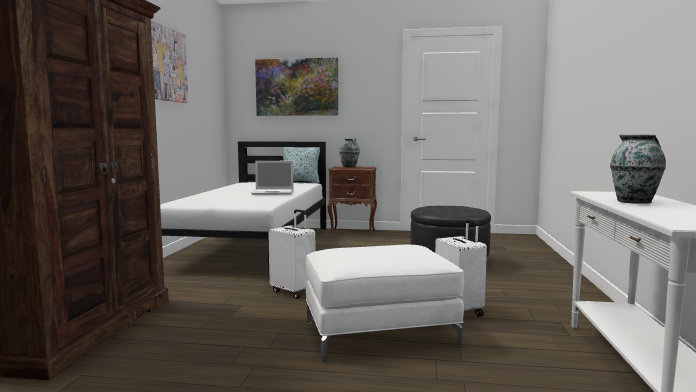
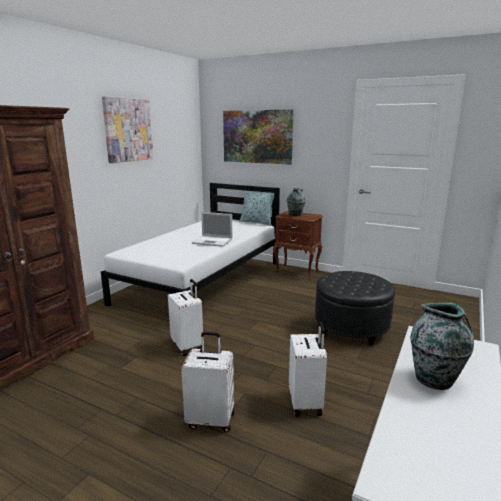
camera: 20 degrees right, 10 degrees up
white ottoman [306,245,464,363] -> white suitcase [181,332,234,432]

